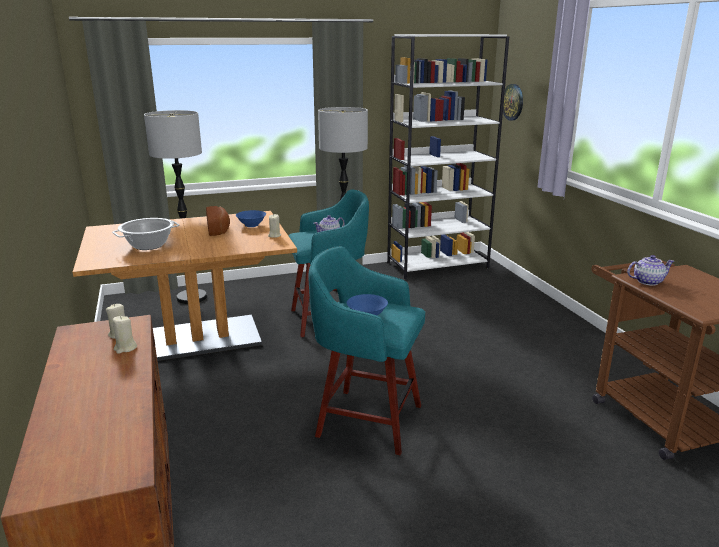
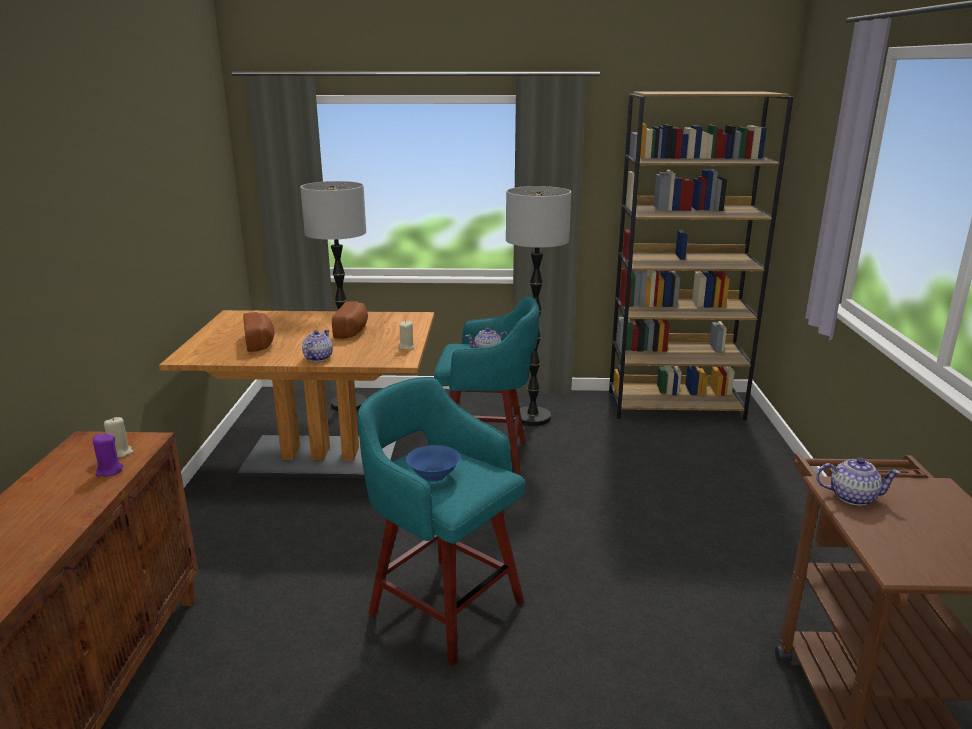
camera: 20 degrees right, 0 degrees up
cooking pot [112,218,179,250] -> bread [243,312,274,352]
beige candle [113,316,137,354] -> purple candle [93,434,123,477]
blue bowl [236,210,266,227] -> none
white bookcase [387,34,509,279] -> brown bookcase [609,91,794,420]
wall clock [503,84,523,121] -> none
none -> teapot [302,330,333,362]

